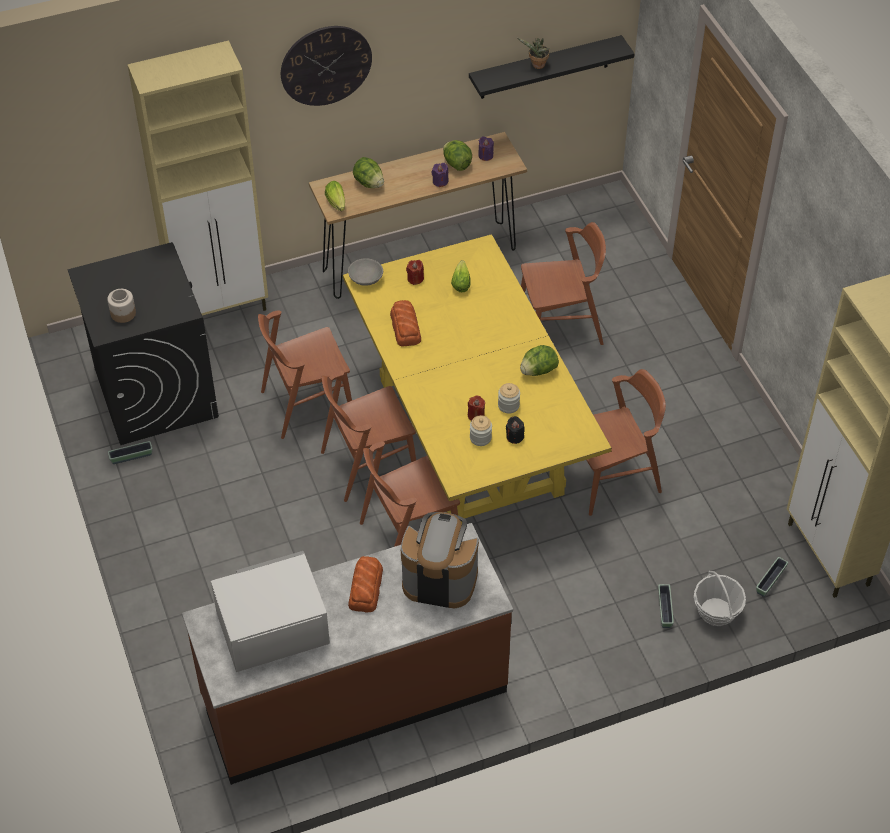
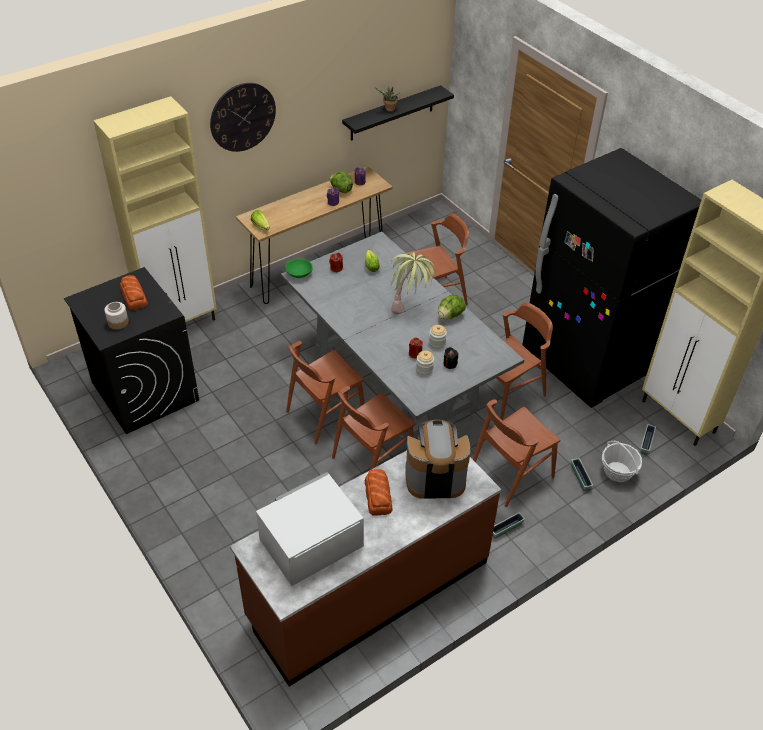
camera: 15 degrees left, 5 degrees down
planter [108,441,152,464] -> planter moved to [492,513,525,538]
brown chair [258,310,352,439] -> brown chair moved to [473,399,560,507]
yellow dining table [343,234,612,524] -> grey dining table [281,232,524,450]
grey bowl [348,258,383,286] -> green bowl [285,259,313,278]
lettuce [353,157,384,188] -> none
bread [390,300,421,347] -> bread moved to [120,275,148,310]
none -> potted plant [390,253,437,315]
none -> black fridge [522,148,701,408]

